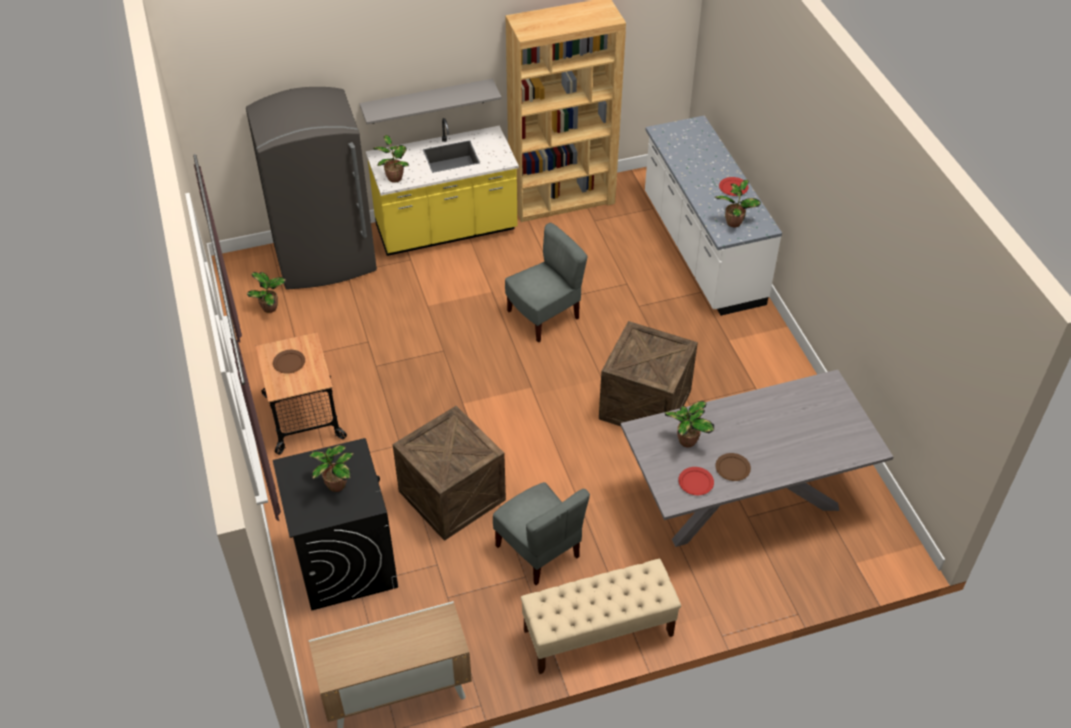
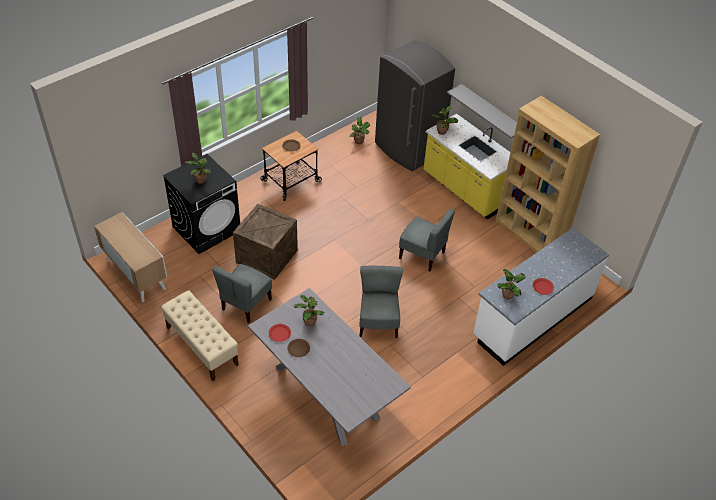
camera: 65 degrees right, 0 degrees up
crate [599,321,698,426] -> grey chair [359,266,403,338]

